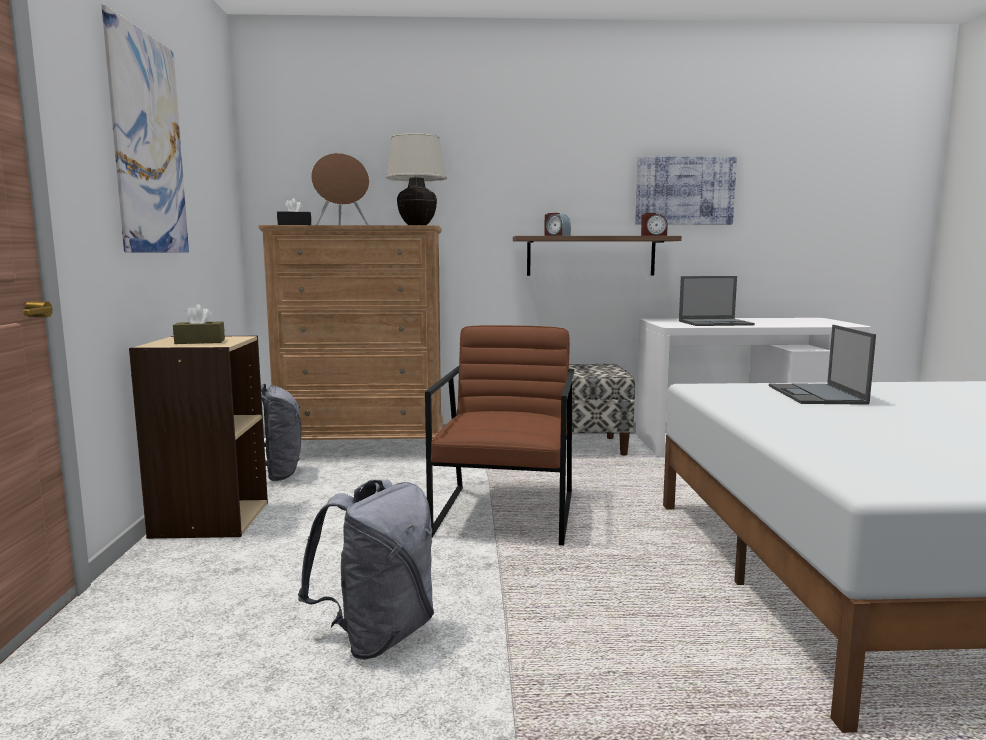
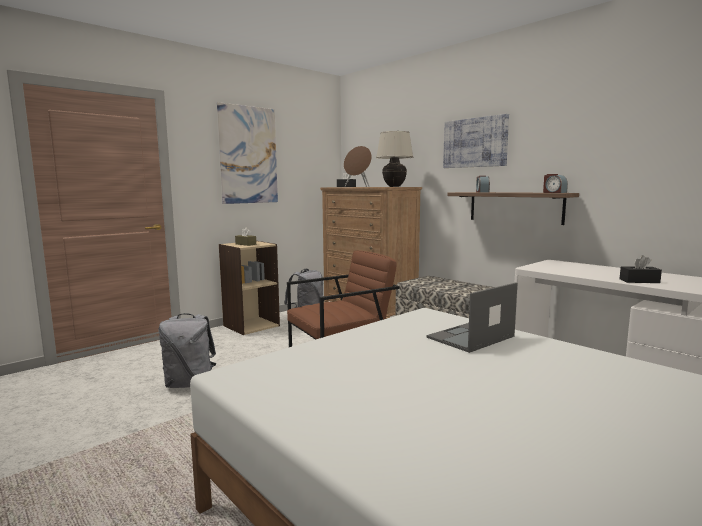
camera: 50 degrees right, 0 degrees up
picture [635,156,737,225] -> picture moved to [443,114,509,168]
laptop [679,276,755,326] -> none
none -> black tissue box [620,255,662,283]

